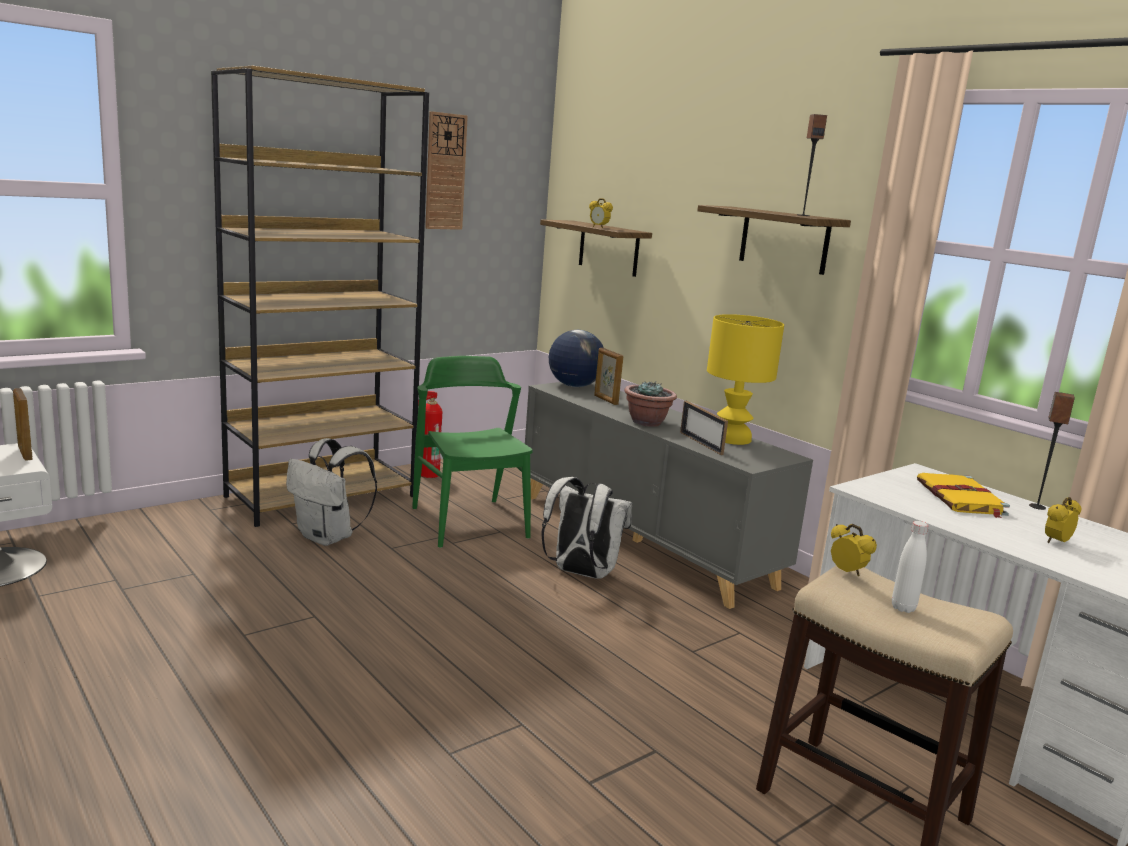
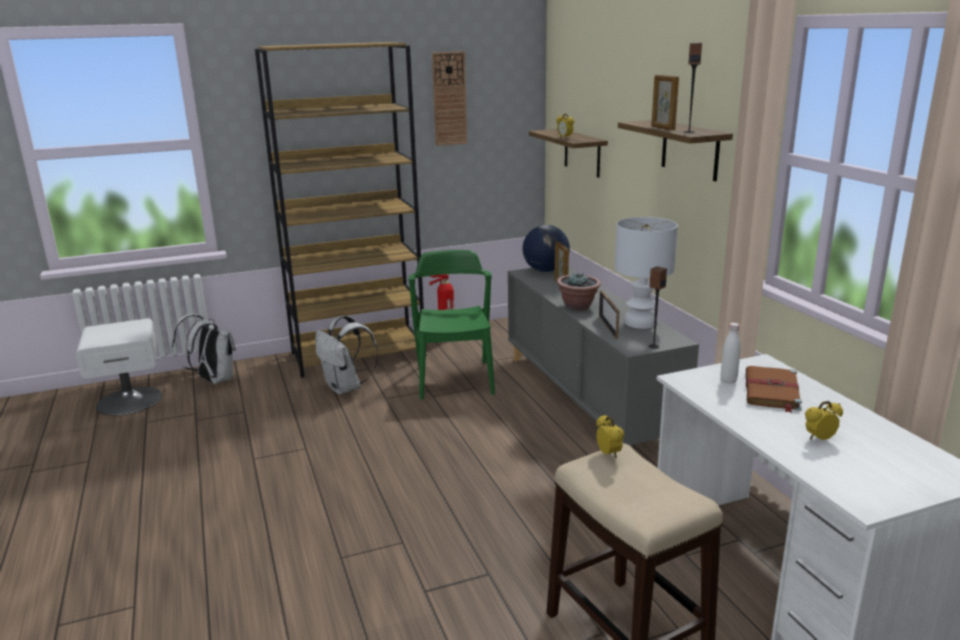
camera: 20 degrees right, 5 degrees up
picture frame [13,388,33,461] -> picture frame moved to [651,75,679,130]
white backpack [541,477,632,579] -> white backpack moved to [172,314,236,384]
yellow table lamp [707,314,784,445] -> white table lamp [615,217,678,329]
white bottle [892,521,929,613] -> white bottle moved to [720,323,740,384]
yellow book [917,473,1010,518] -> brown book [746,366,802,413]
speaker [1029,392,1075,510] -> speaker moved to [648,266,667,349]

